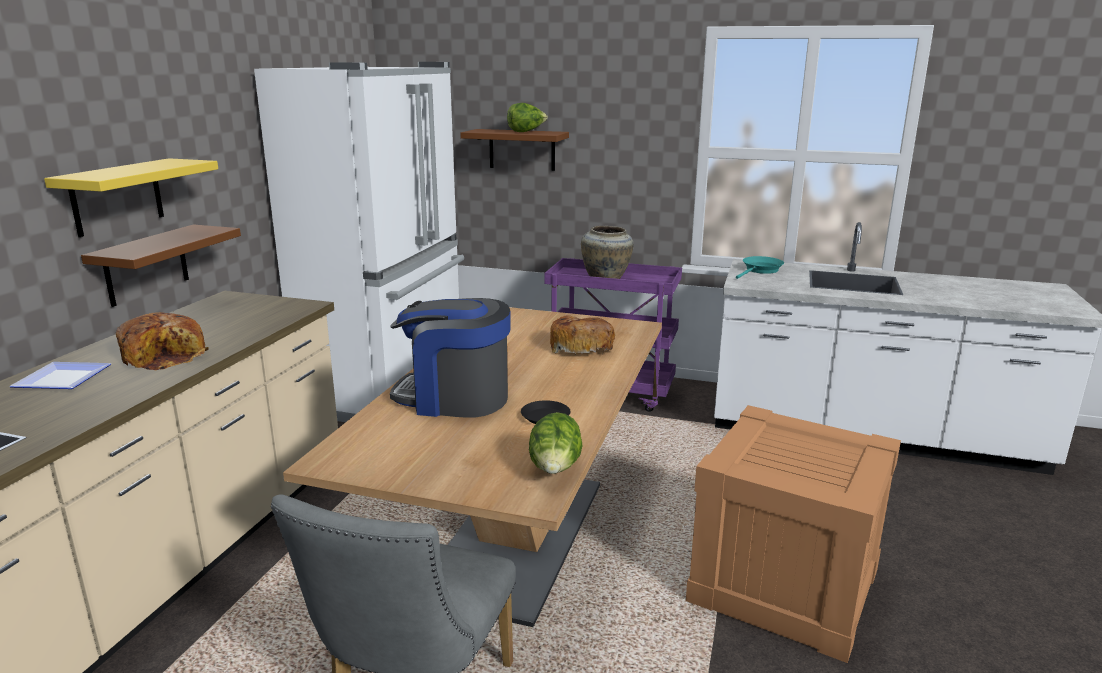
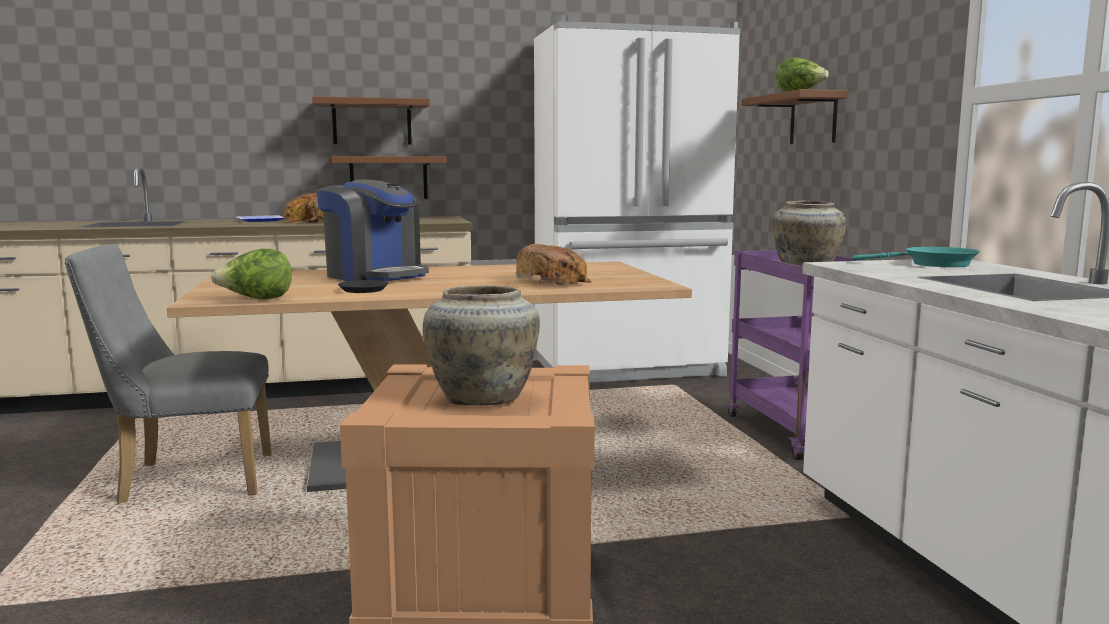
camera: 60 degrees right, 10 degrees down
yellow shelf [44,158,218,237] -> brown shelf [312,96,430,144]
coffee machine [390,298,511,418] -> coffee machine turned 150 degrees clockwise [316,180,429,281]
none -> beige vase [423,286,540,406]

